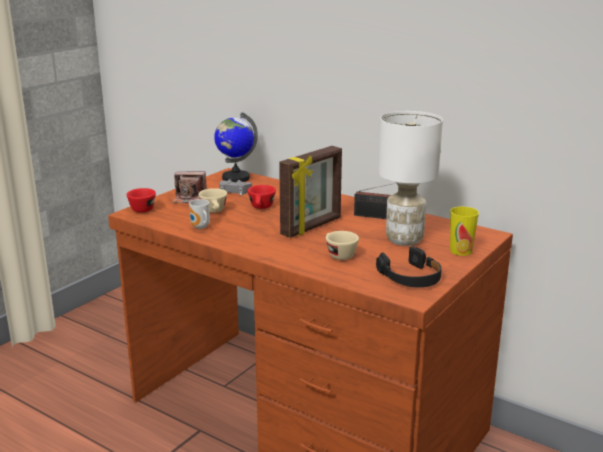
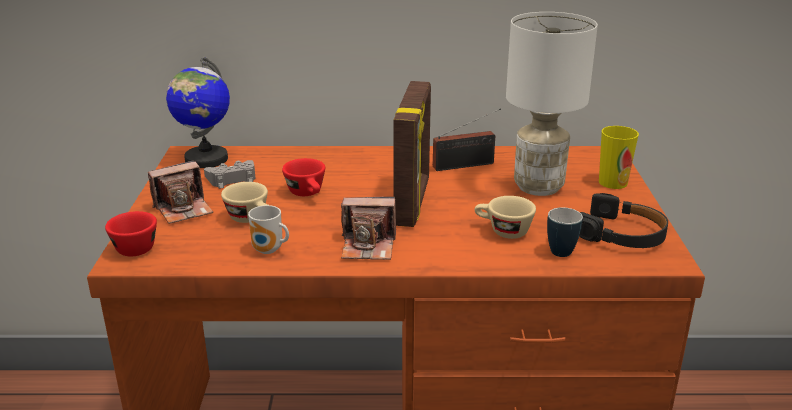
camera: 35 degrees left, 5 degrees up
none -> camera [341,197,396,260]
none -> mug [547,207,583,257]

